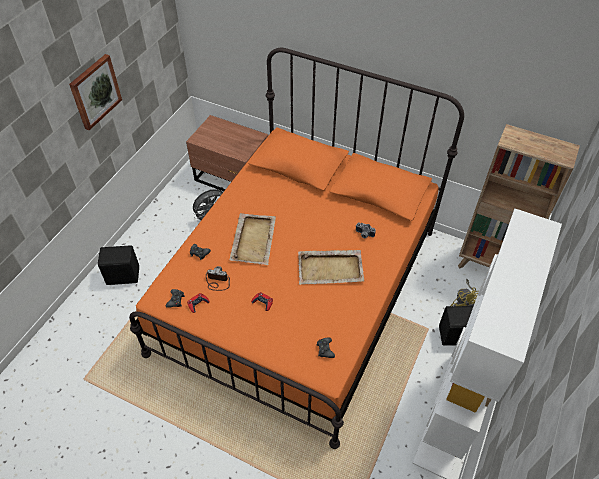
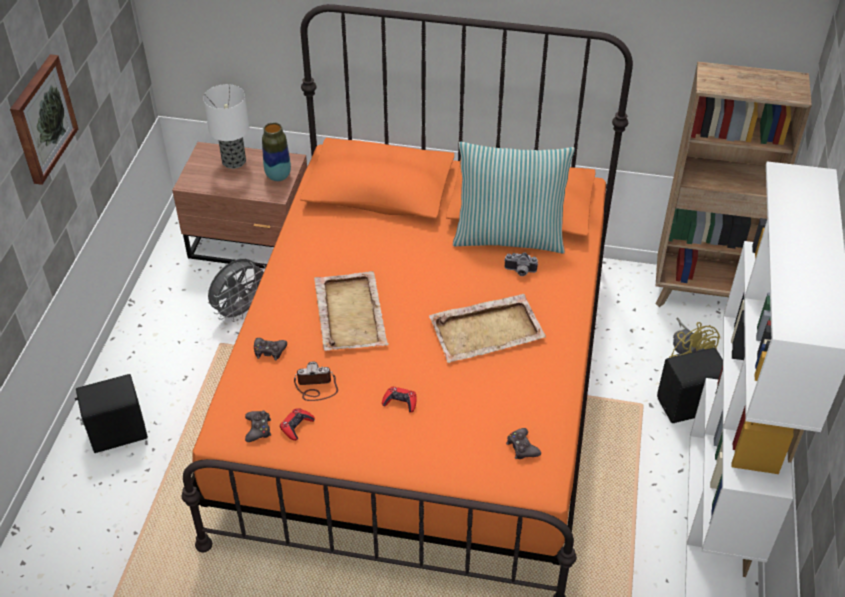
camera: 15 degrees left, 5 degrees down
none -> table lamp [203,84,249,169]
none -> vase [262,123,291,181]
none -> pillow [453,142,575,254]

